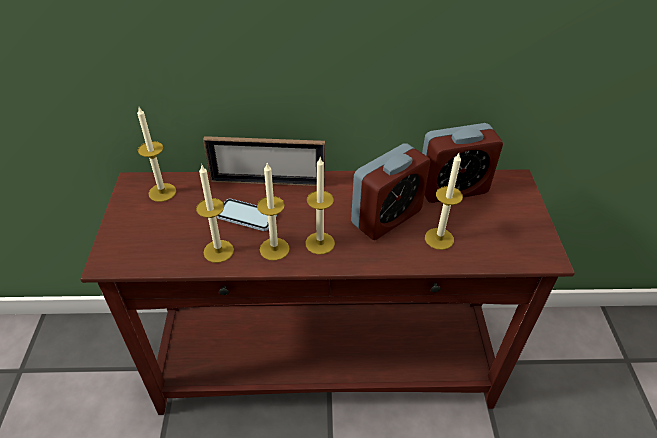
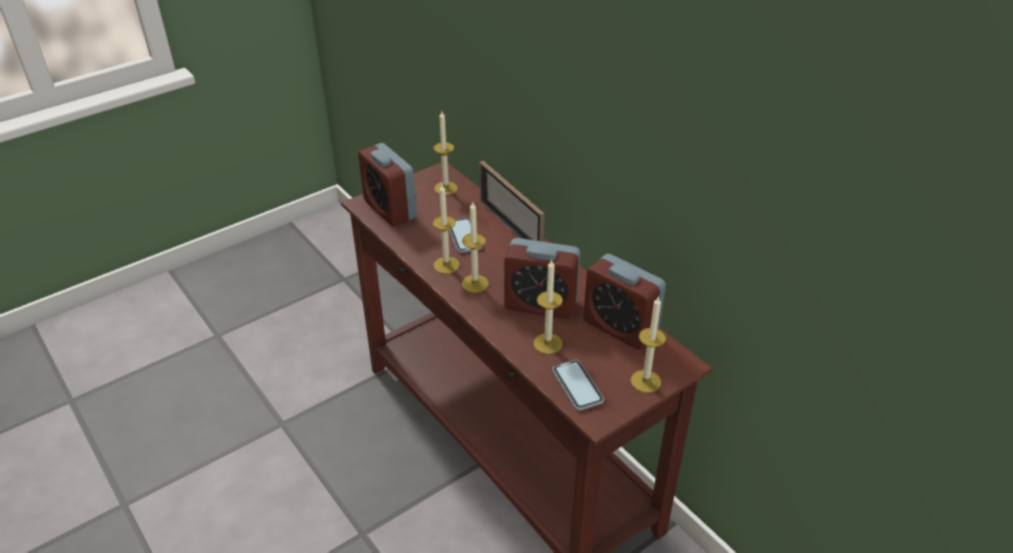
camera: 55 degrees right, 5 degrees down
candle [196,164,234,263] -> candle moved to [631,296,666,393]
none -> alarm clock [358,143,417,226]
none -> phone [553,360,604,410]

